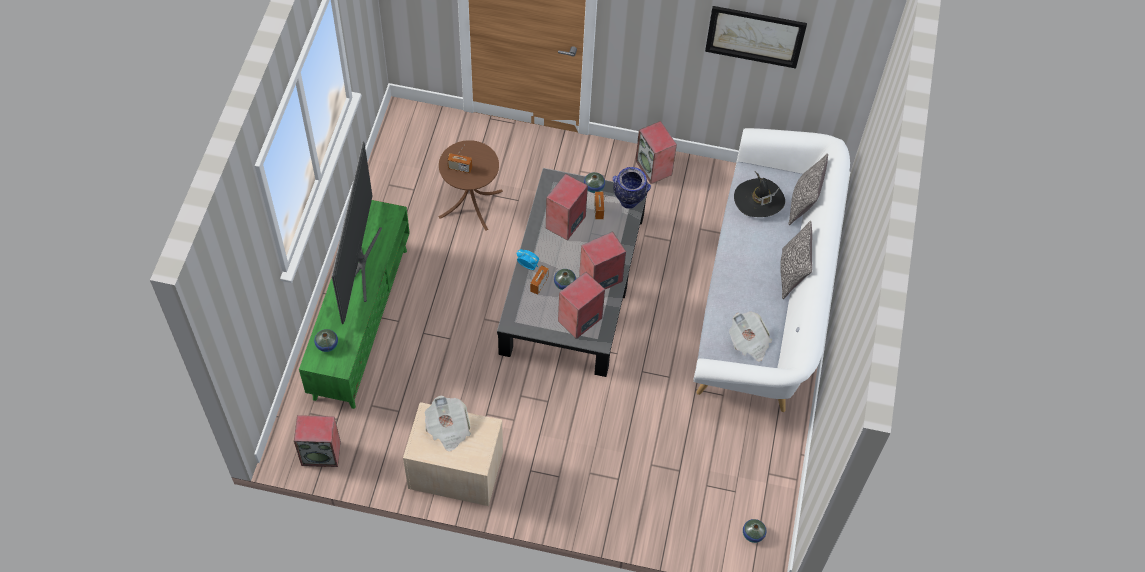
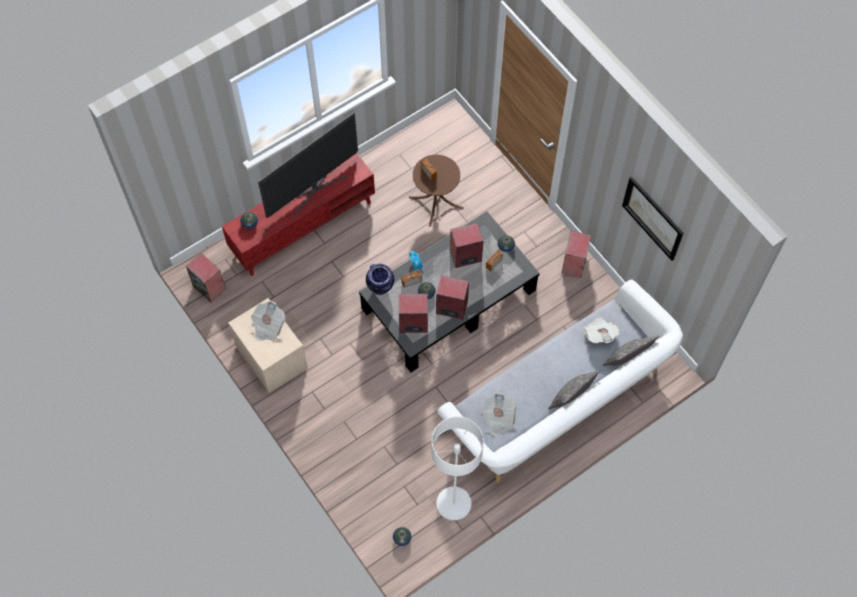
camera: 45 degrees right, 5 degrees up
green tv stand [299,200,410,409] -> red tv stand [222,153,375,276]
vase [613,167,651,209] -> vase moved to [366,264,394,295]
black hat [734,172,785,217] -> newspaper [583,317,619,343]
none -> white floor lamp [431,416,484,520]

